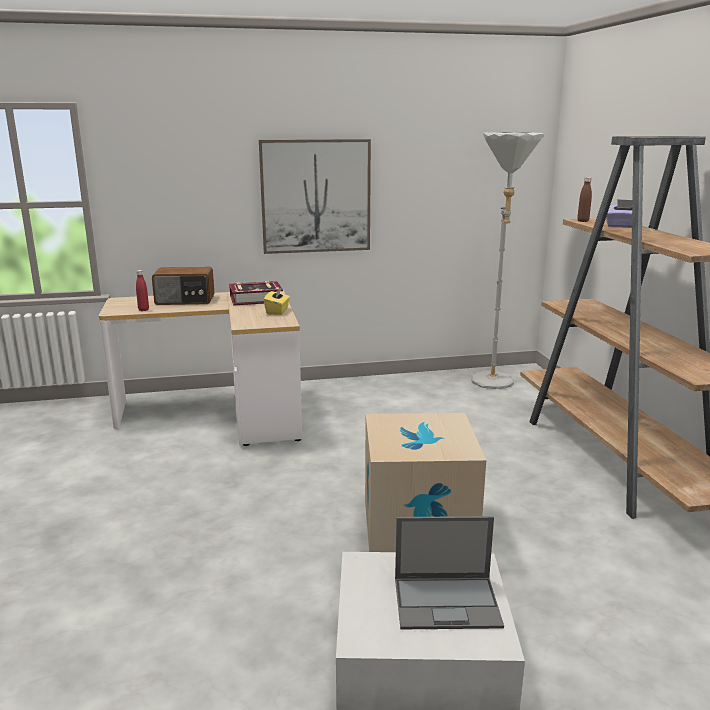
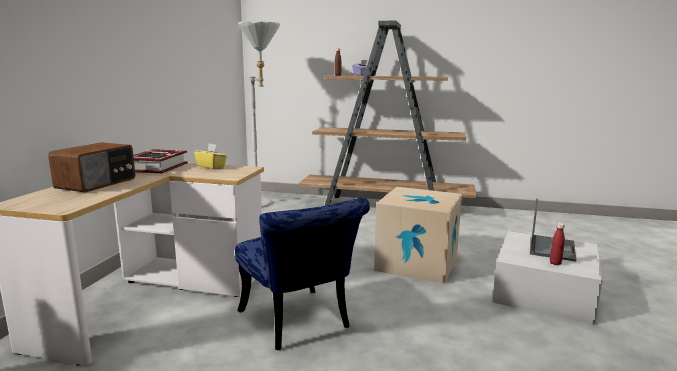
camera: 65 degrees left, 5 degrees down
red bottle [136,270,149,311] -> red bottle moved to [550,223,565,265]
picture [259,139,371,254] -> none
none -> blue chair [235,198,370,350]

